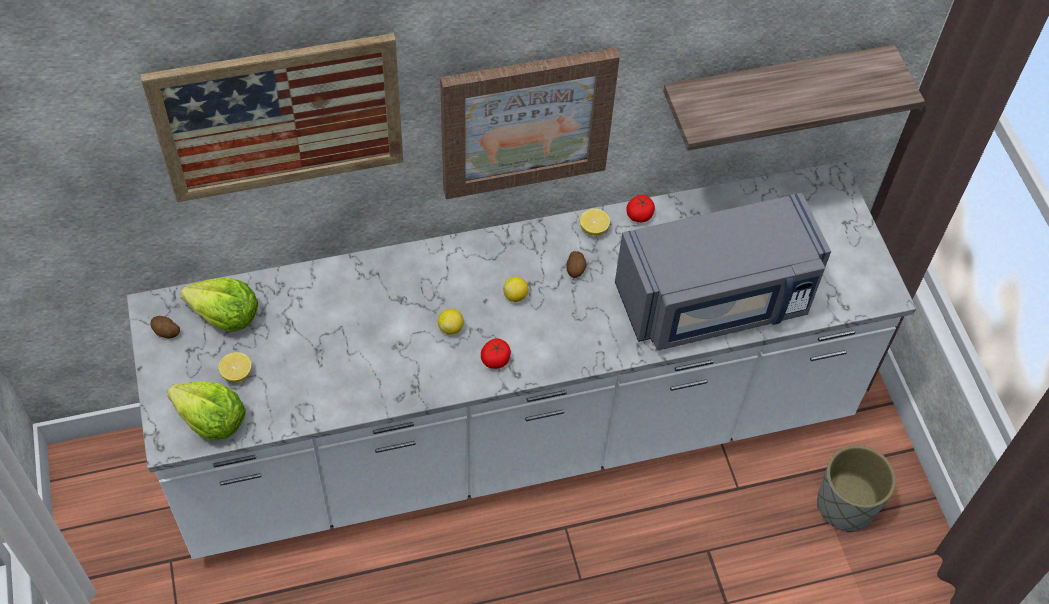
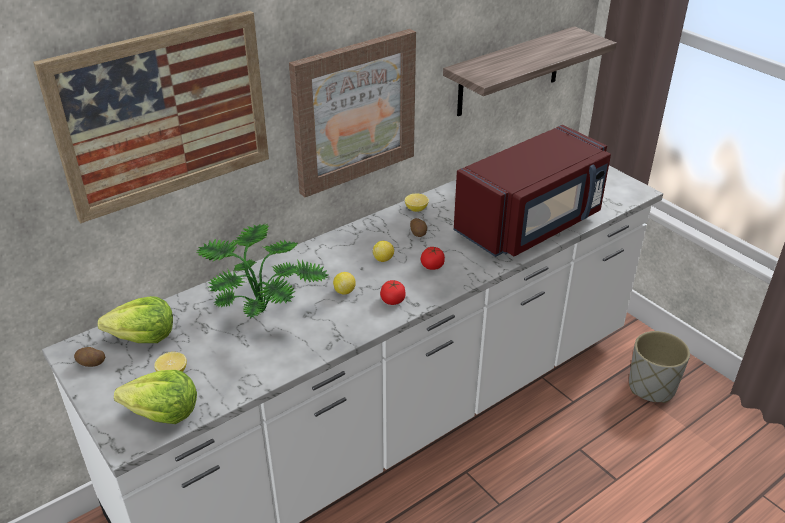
camera: 20 degrees left, 20 degrees down
grey microwave [615,193,831,350] -> red microwave [454,125,611,257]
tomato [626,195,655,222] -> tomato moved to [421,247,445,270]
none -> potted plant [196,224,328,318]

